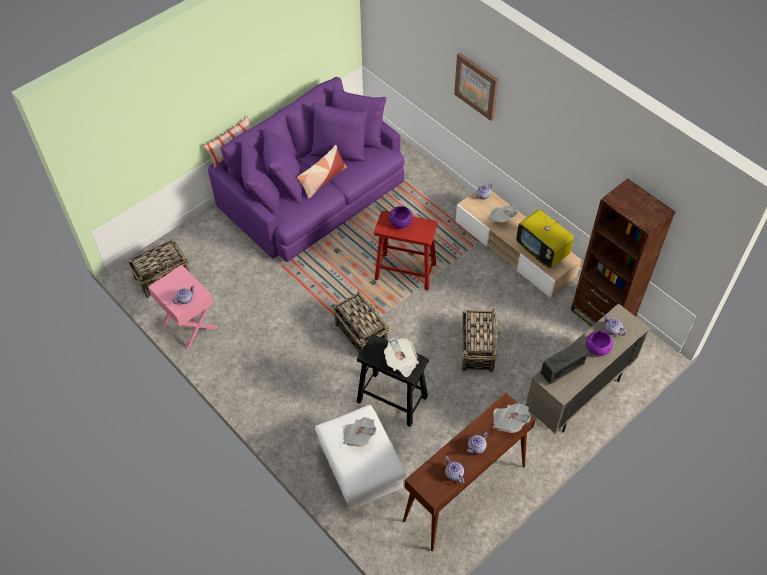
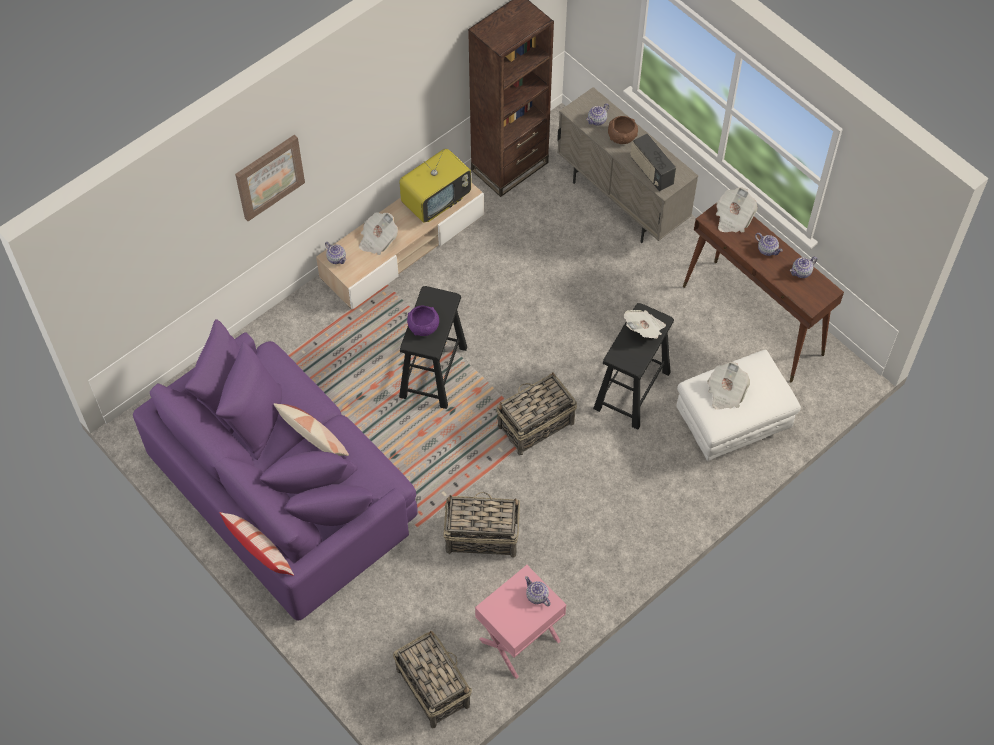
camera: 90 degrees left, 5 degrees up
red stool [374,211,438,291] -> black stool [399,286,467,409]
basket [462,309,500,372] -> basket moved to [443,492,520,558]
purple bowl [586,330,613,357] -> brown bowl [608,116,638,144]

